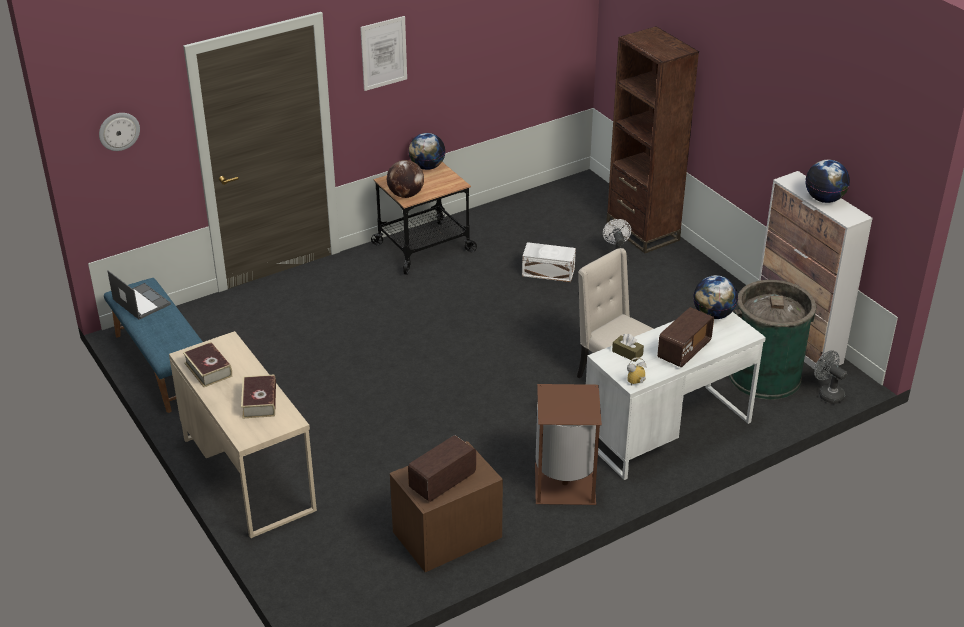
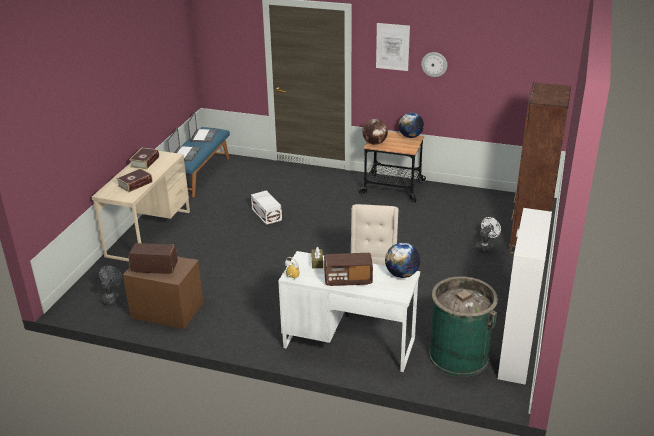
camera: 50 degrees right, 5 degrees down
wall clock [99,113,140,151] -> wall clock moved to [421,52,447,77]
white storage box [522,242,576,282] -> white storage box moved to [251,190,282,225]
brown trash can [535,384,602,505] -> none
globe [806,160,850,203] -> none
grey fan [814,350,847,404] -> grey fan moved to [99,266,122,305]
none -> laptop [167,128,201,161]

